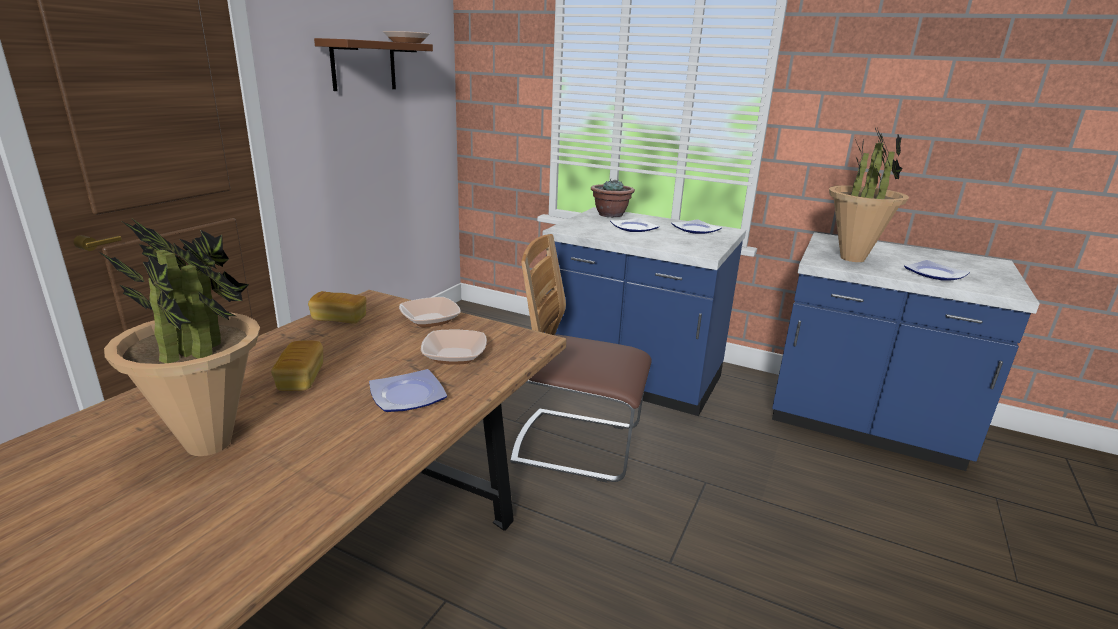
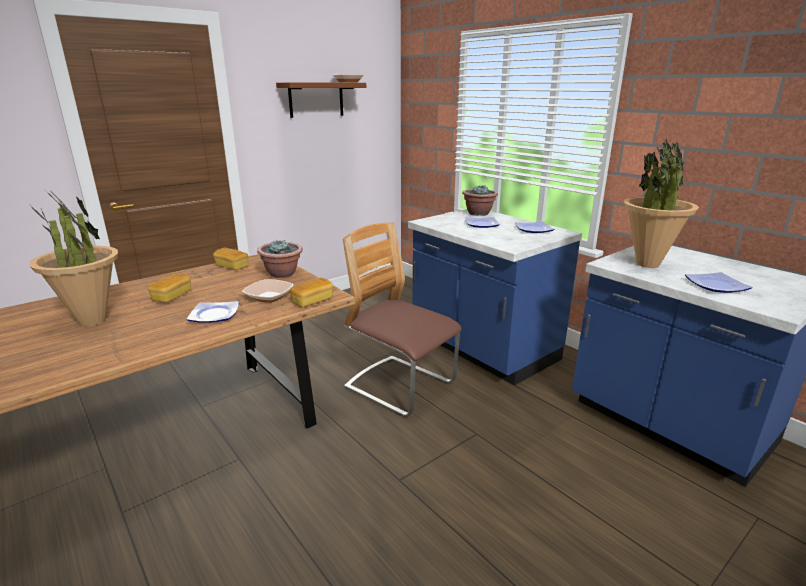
camera: 25 degrees right, 0 degrees up
bowl [399,297,461,327] -> potted plant [257,239,303,278]
none -> bread [290,278,333,307]

